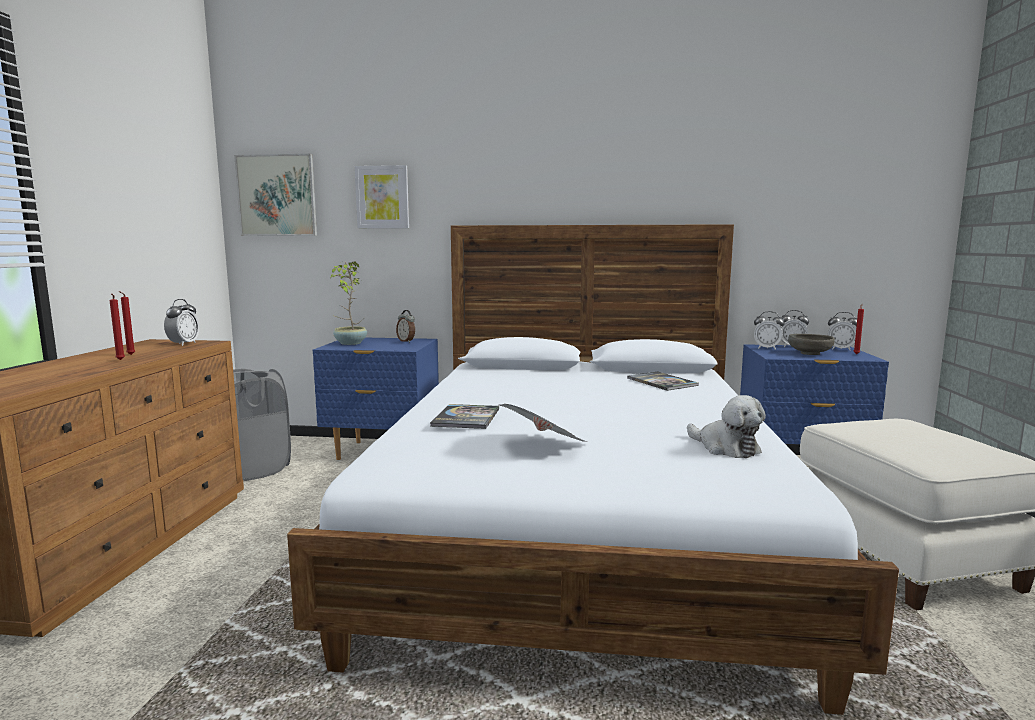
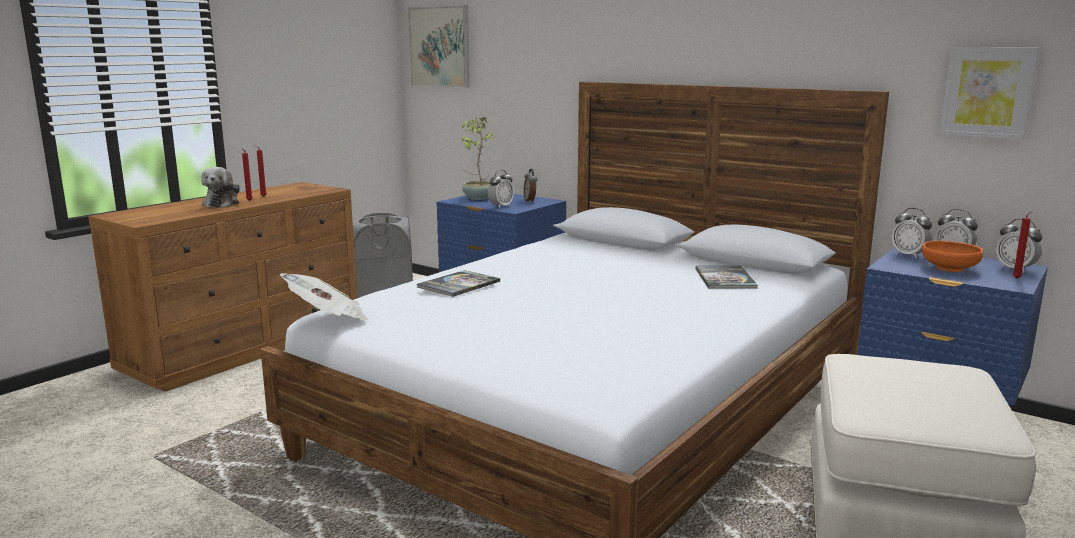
camera: 30 degrees right, 5 degrees up
alarm clock [164,299,200,346] -> alarm clock moved to [488,170,514,208]
picture [355,165,409,228] -> picture moved to [939,47,1039,140]
newspaper [499,404,589,442] -> newspaper moved to [280,273,368,320]
plush toy [687,395,766,458] -> plush toy moved to [201,167,240,208]
grey bowl [788,334,835,355] -> orange bowl [922,241,983,272]

